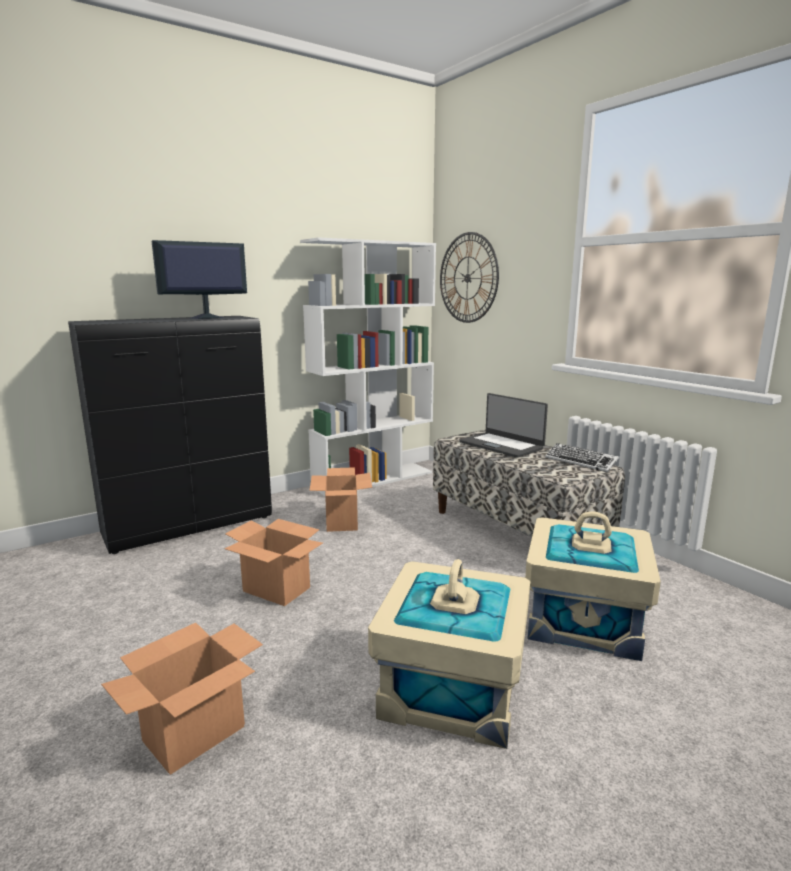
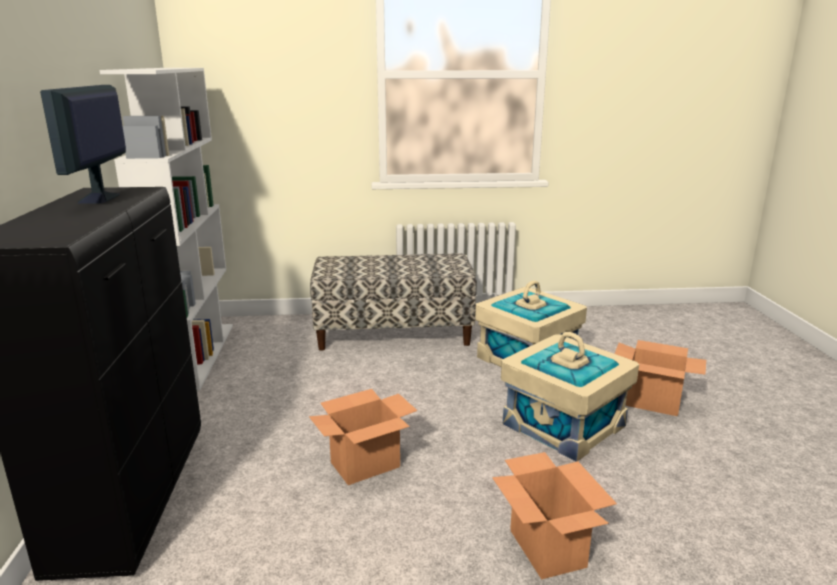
camera: 60 degrees left, 5 degrees up
cardboard box [309,467,372,532] -> cardboard box moved to [615,340,706,416]
wall clock [440,232,499,323] -> none
laptop [460,393,548,458] -> none
keyboard [545,443,619,472] -> none

